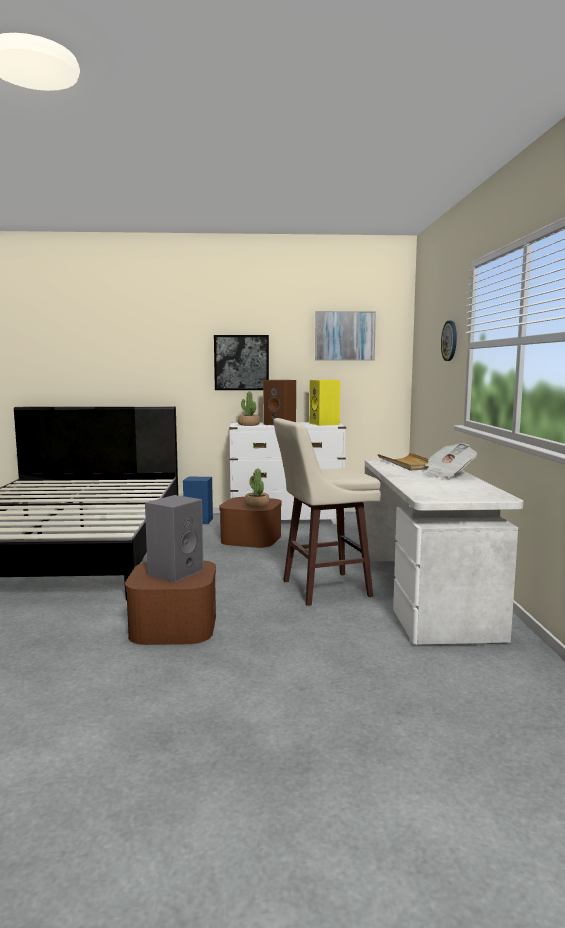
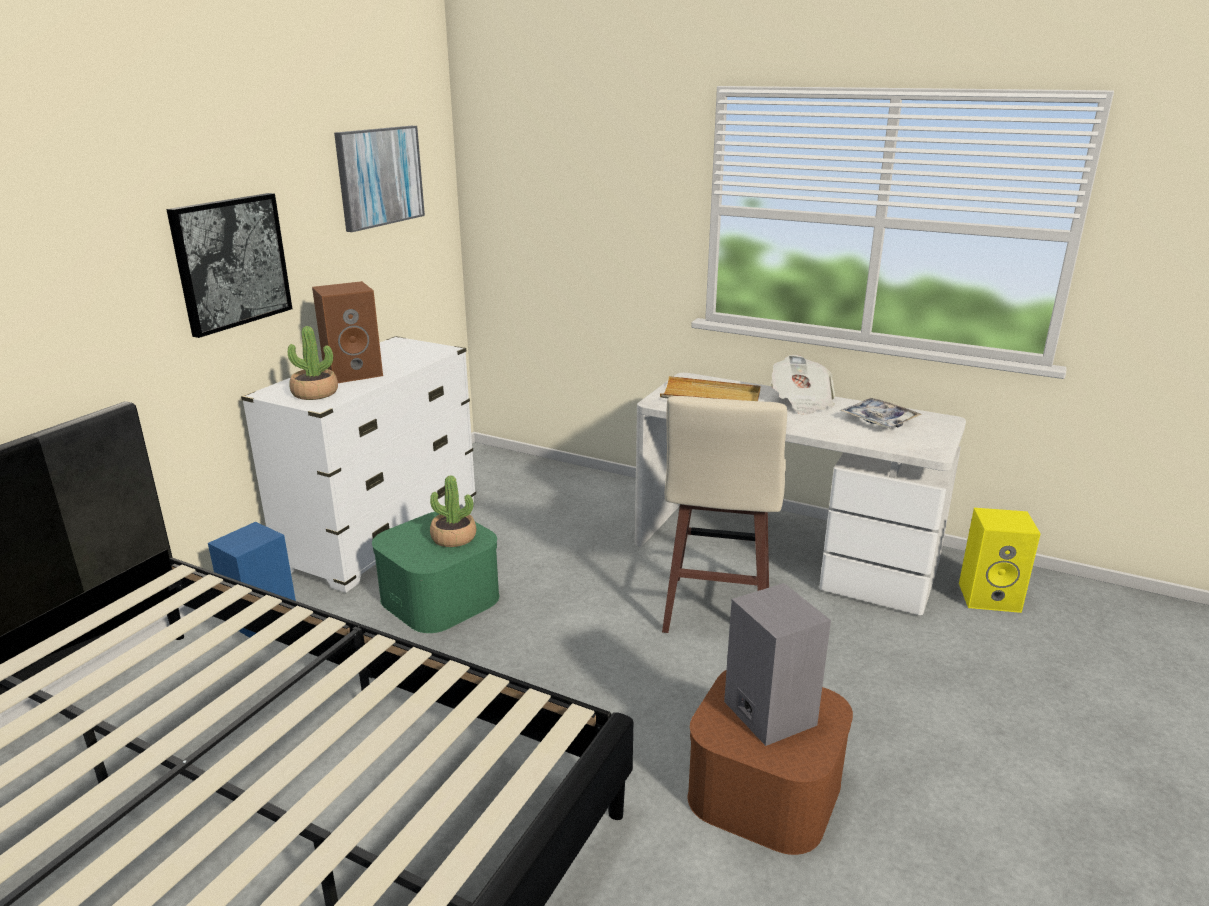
camera: 60 degrees left, 15 degrees up
brown storage box [219,497,282,548] -> green storage box [372,512,499,633]
yellow speaker [309,380,340,426] -> yellow speaker moved to [959,508,1041,613]
wall clock [441,321,457,361] -> none
none -> tray [839,398,922,428]

